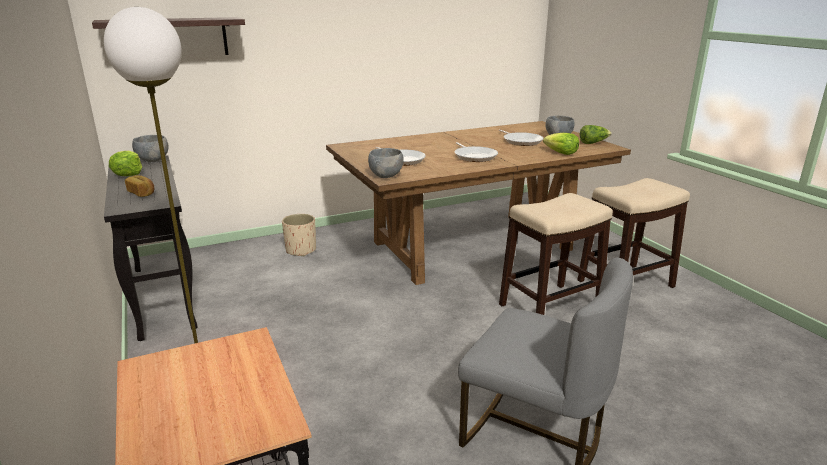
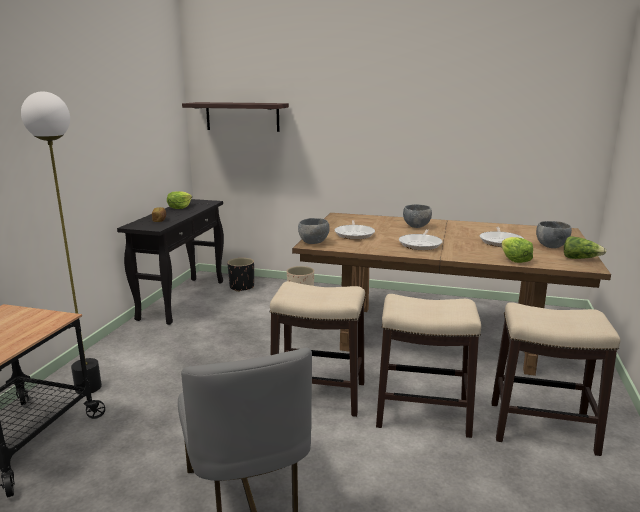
camera: 40 degrees right, 5 degrees down
grey bowl [132,135,169,162] -> grey bowl moved to [403,204,432,228]
none -> black planter [227,258,254,292]
none -> stool [269,281,365,417]

